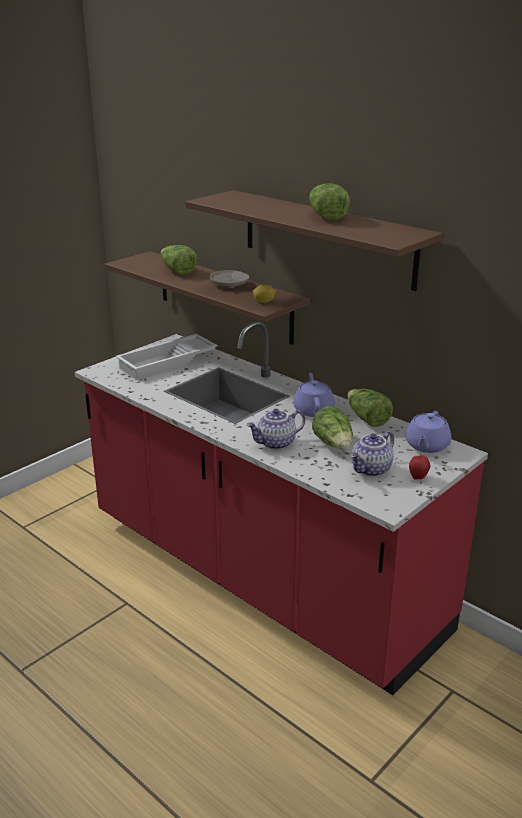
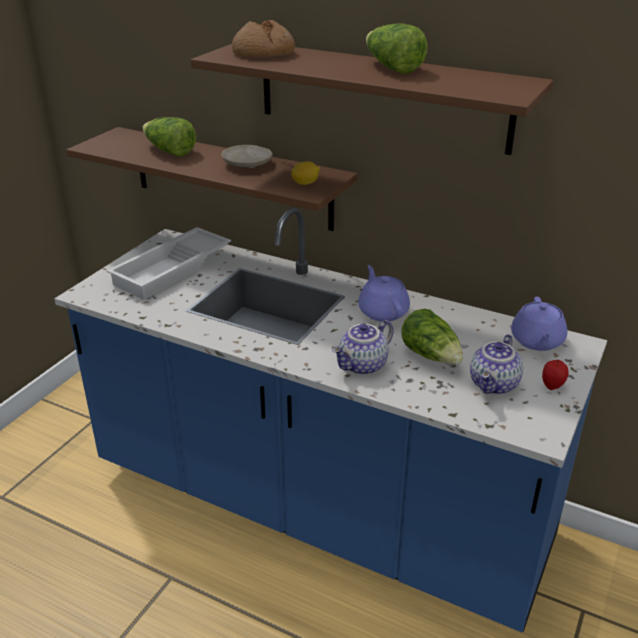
camera: 15 degrees left, 5 degrees up
red counter [74,321,488,695] -> blue counter [54,207,607,632]
lettuce [347,389,393,427] -> none
none -> bread [232,20,295,58]

